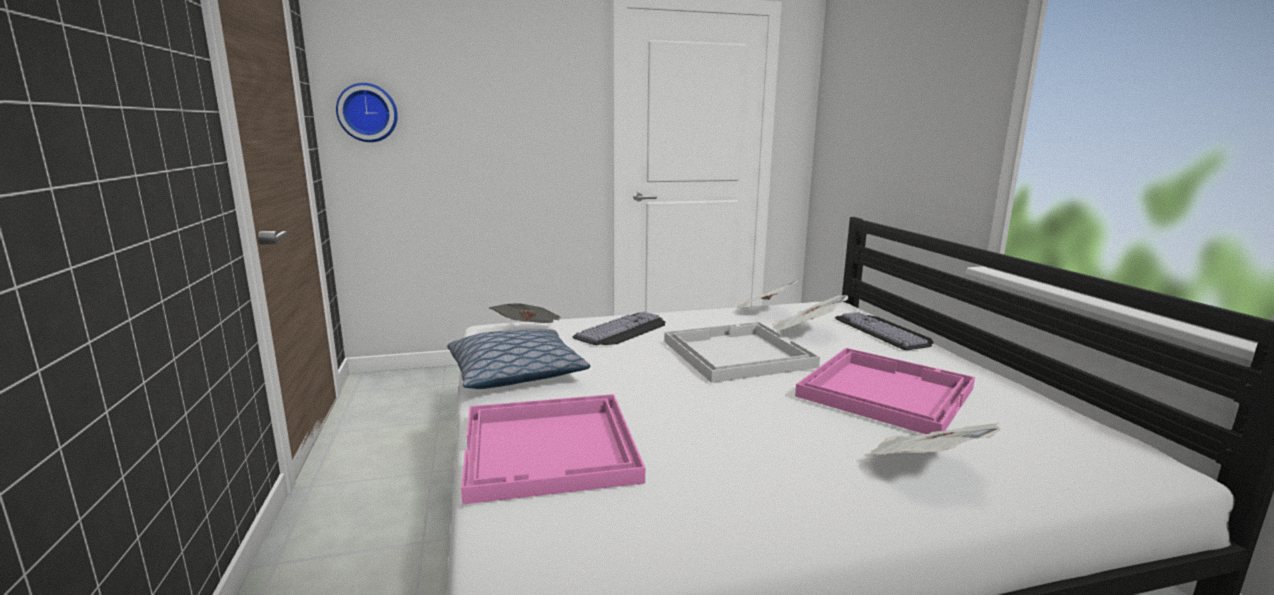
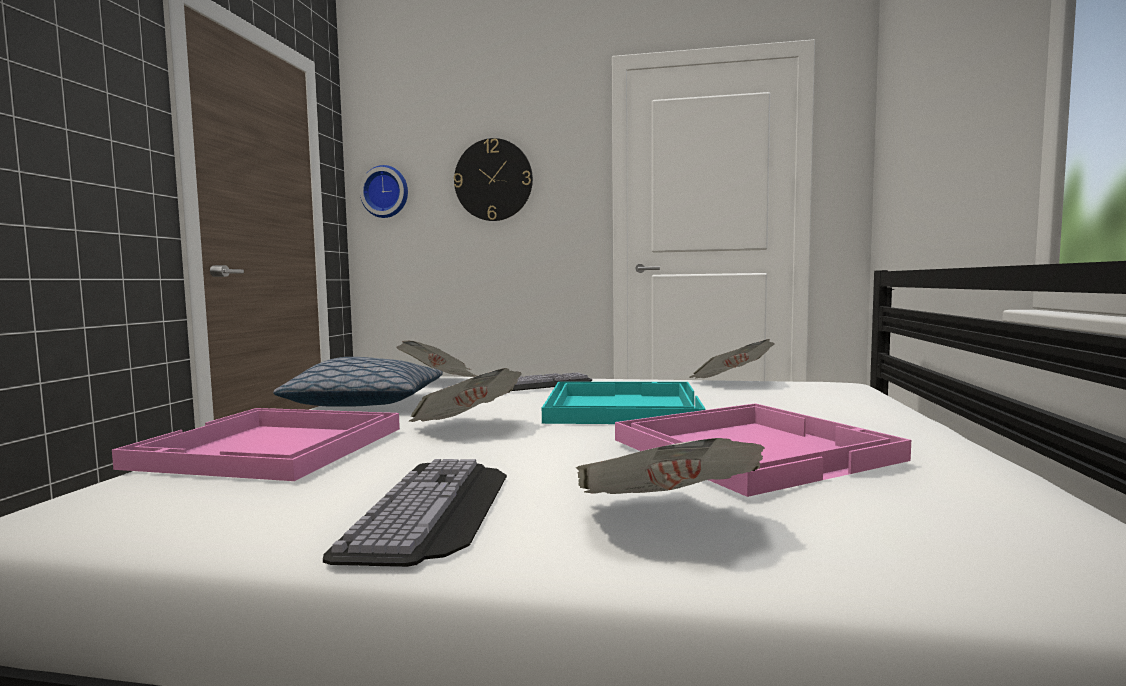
camera: 25 degrees right, 10 degrees down
white tray [664,322,820,383] -> turquoise tray [542,382,706,424]
newspaper [772,295,848,332] -> newspaper moved to [409,368,522,422]
keyboard [835,312,934,350] -> keyboard moved to [323,459,507,567]
none -> wall clock [454,138,533,221]

